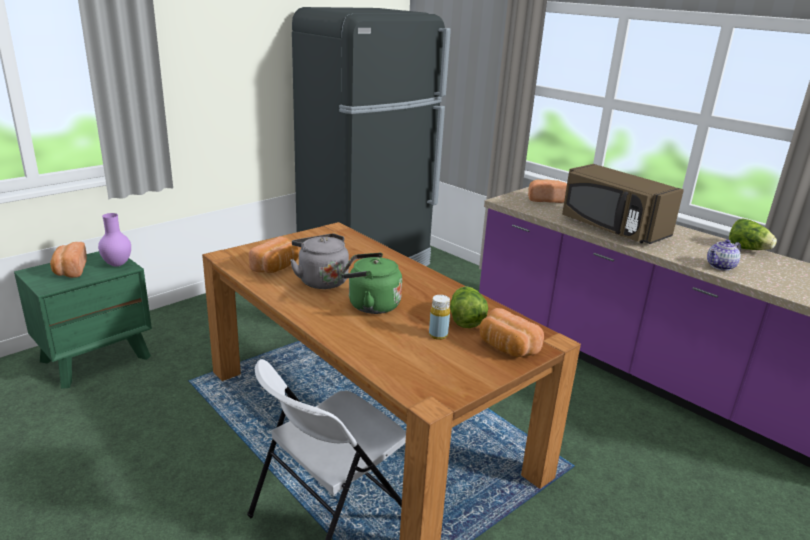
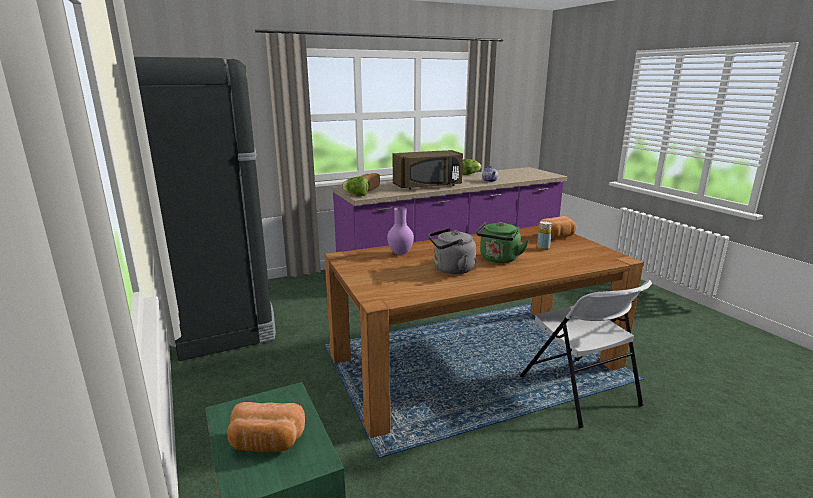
camera: 70 degrees left, 5 degrees down
purple vase [98,213,131,266] -> purple vase moved to [387,207,414,255]
bread [249,236,299,273] -> none
lettuce [450,286,488,328] -> lettuce moved to [342,176,369,196]

